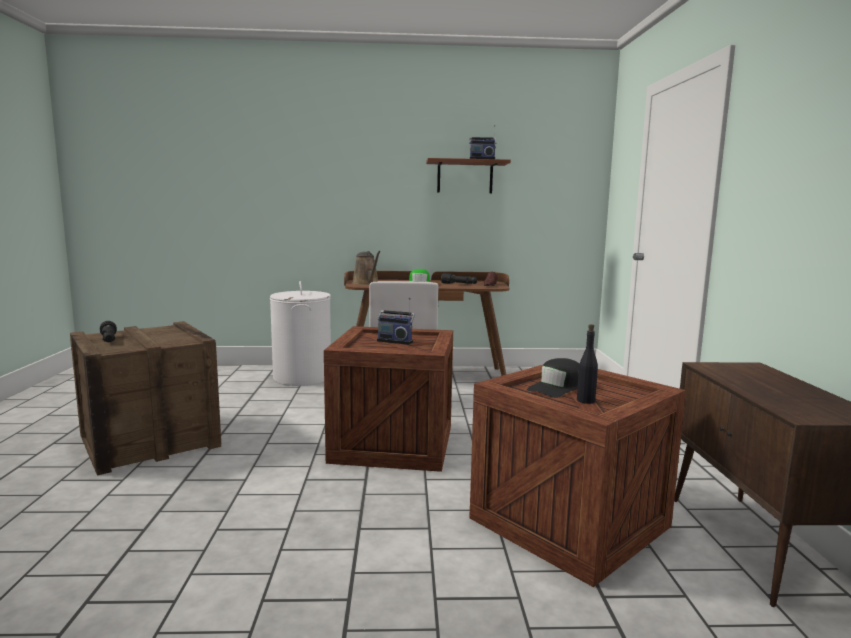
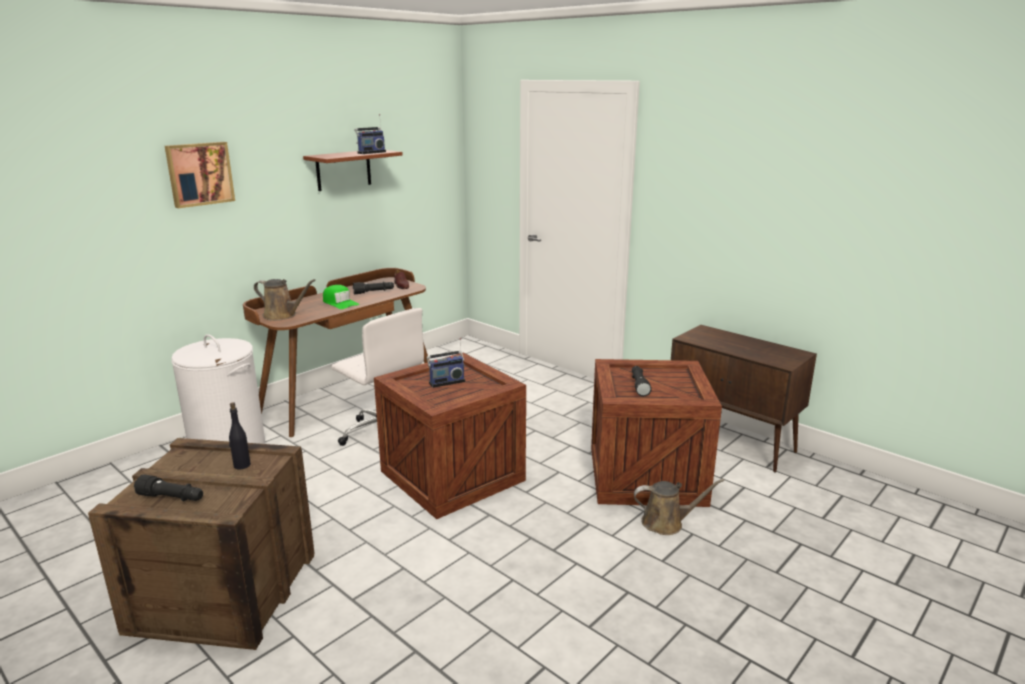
camera: 45 degrees left, 10 degrees up
black cap [527,358,579,398] -> black flashlight [632,366,652,397]
black bottle [577,324,598,404] -> black bottle moved to [229,402,251,469]
none -> picture [165,142,235,208]
none -> brown watering can [634,479,724,535]

